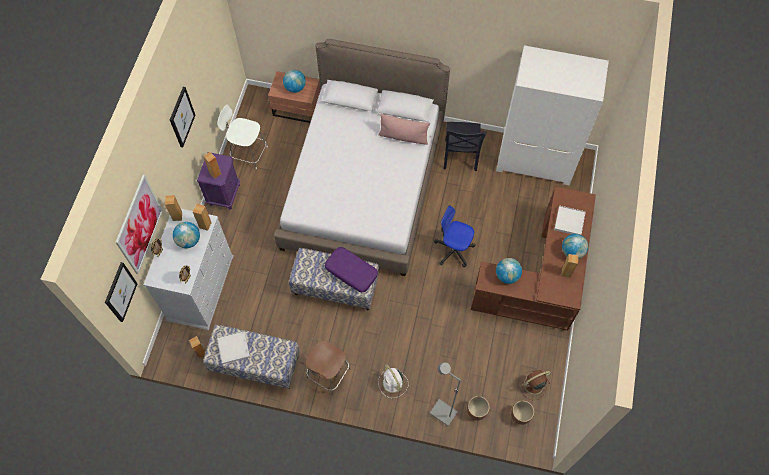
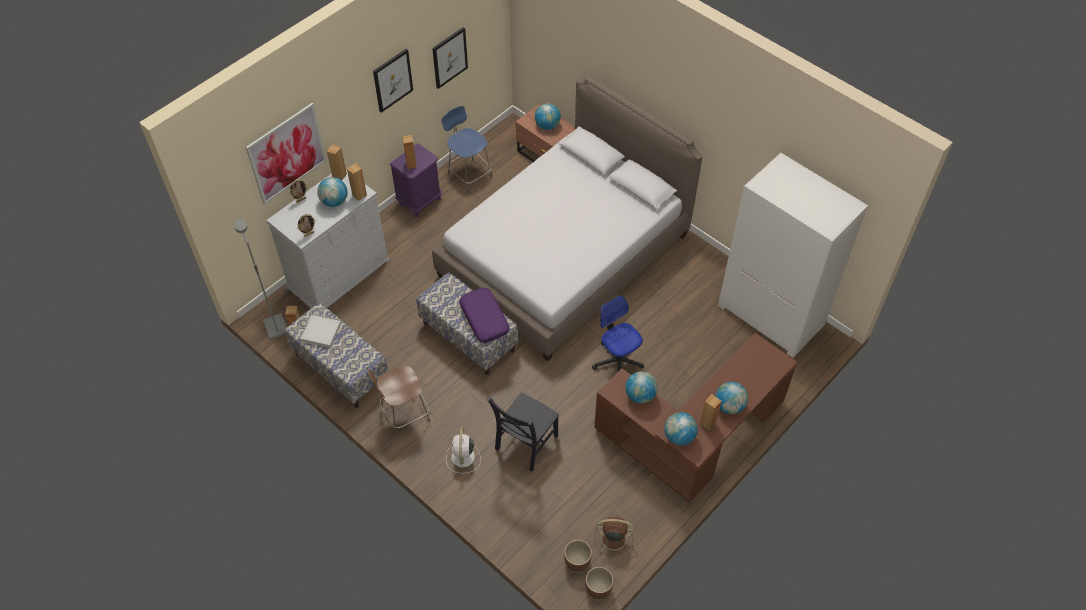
camera: 30 degrees right, 10 degrees down
picture [105,262,138,322] -> picture moved to [432,27,468,89]
white chair [217,104,268,169] -> blue chair [442,106,492,192]
pink pillow [379,114,430,145] -> none
grey floor lamp [429,363,461,426] -> grey floor lamp moved to [234,219,287,340]
black chair [444,122,486,171] -> black chair moved to [487,392,560,471]
brown planter [467,396,490,420] -> brown planter moved to [585,567,614,599]
white tray [554,205,586,235] -> none
none -> globe [664,412,698,446]

